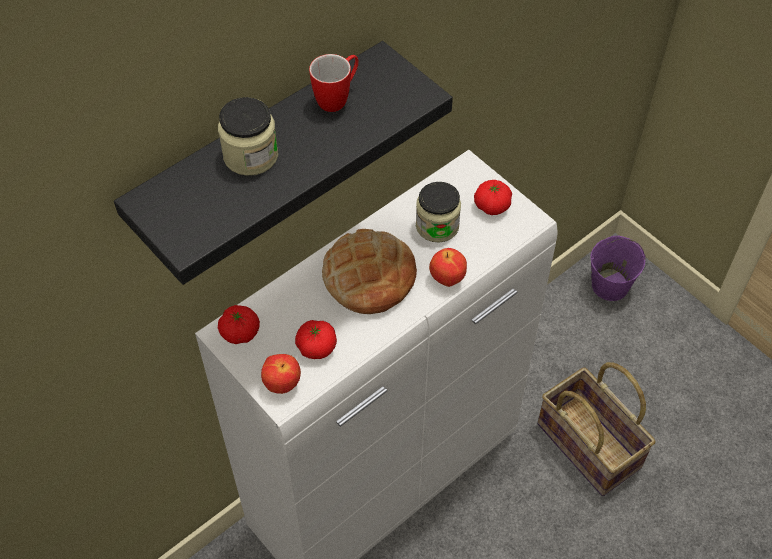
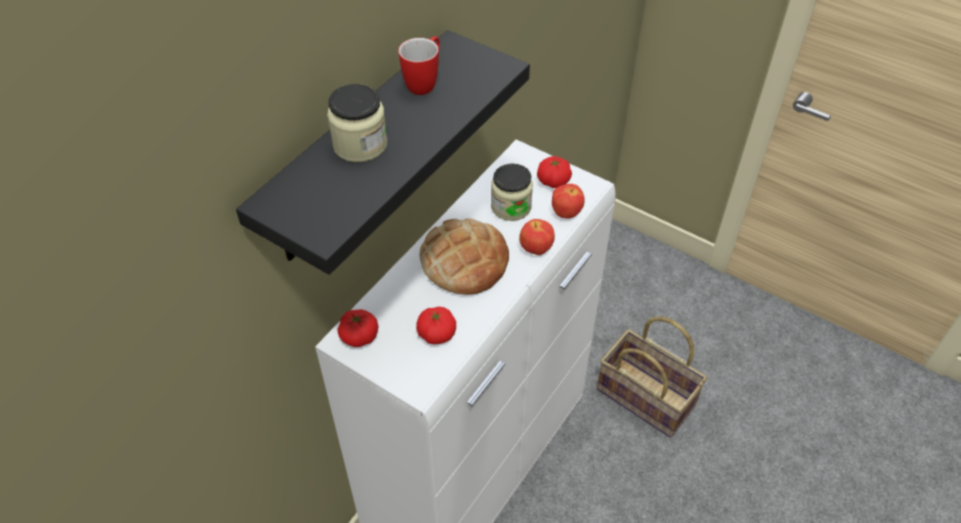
camera: 15 degrees left, 5 degrees down
apple [261,354,301,394] -> apple moved to [552,184,585,219]
purple bucket [590,235,646,301] -> none

